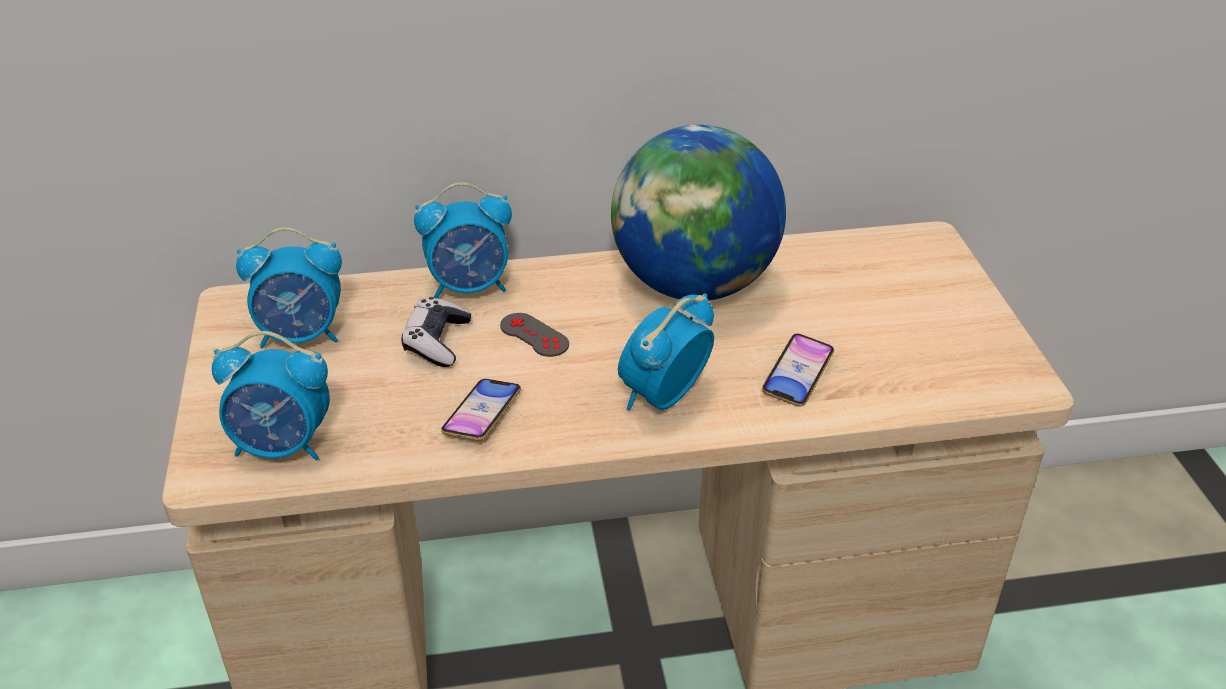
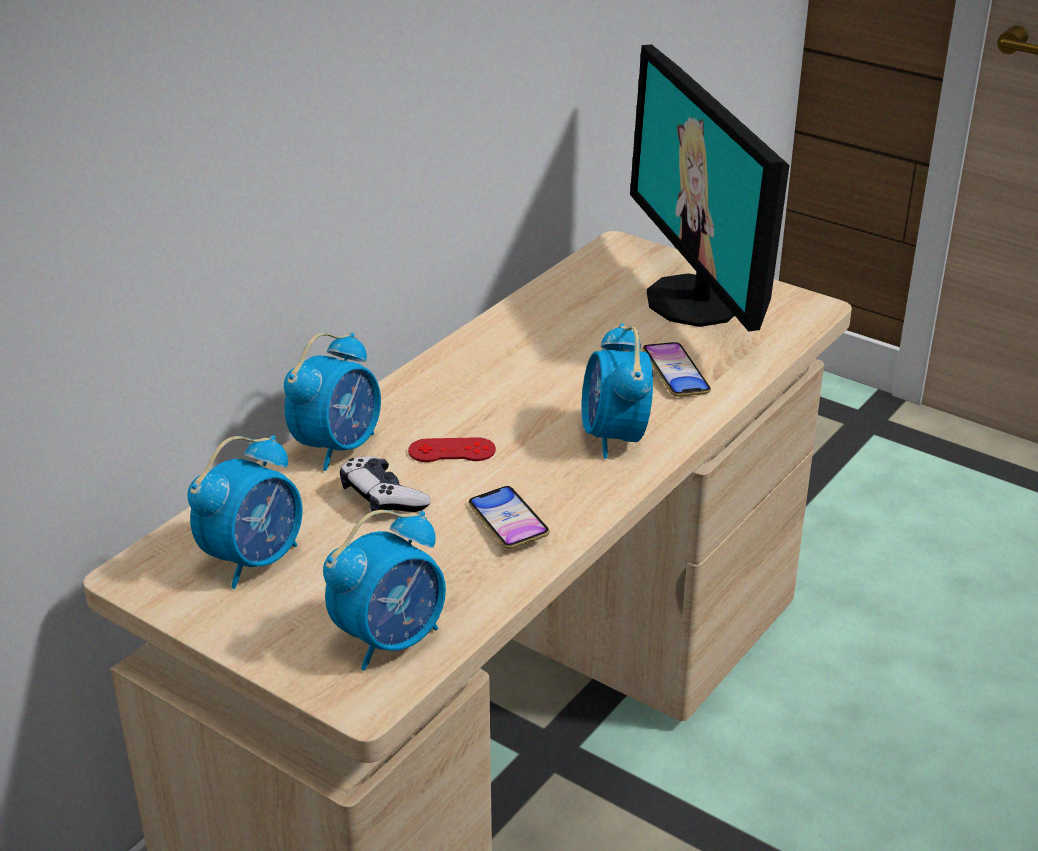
camera: 45 degrees left, 5 degrees down
grey game controller [500,313,569,357] -> red game controller [408,437,496,462]
globe [611,125,786,301] -> none
none -> monitor [630,44,789,332]

